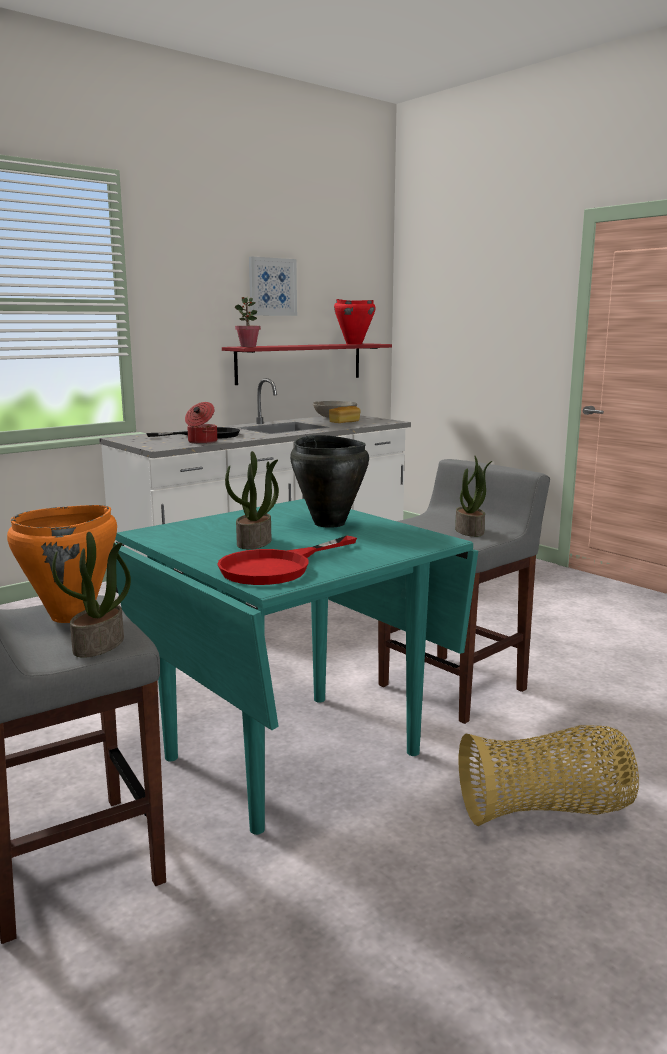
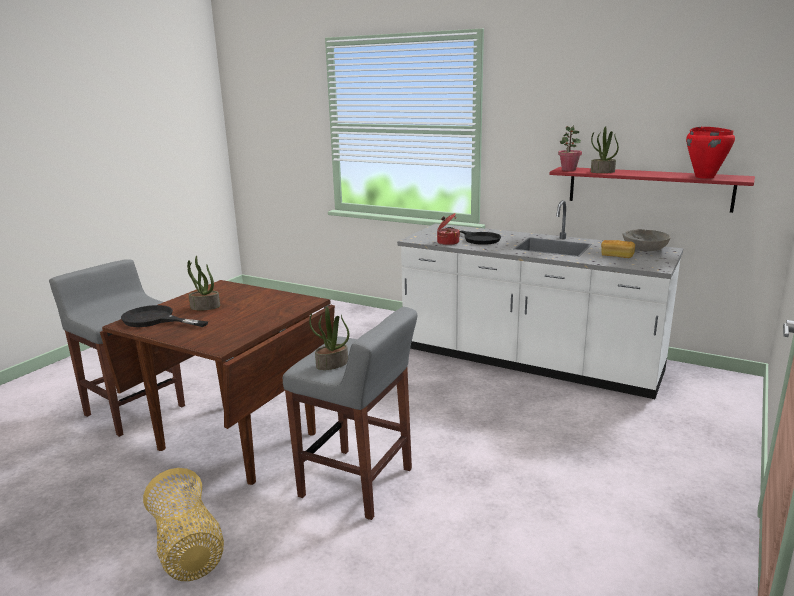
camera: 70 degrees right, 5 degrees up
orange cooking pot [7,505,117,623] -> none
potted plant [52,532,131,658] -> potted plant moved to [591,126,619,173]
turquoise dining table [114,499,478,835] -> brown dining table [100,280,335,485]
red frying pan [217,536,357,585] -> black frying pan [121,305,208,327]
picture [249,257,297,316] -> none
black cooking pot [290,435,369,528] -> none

